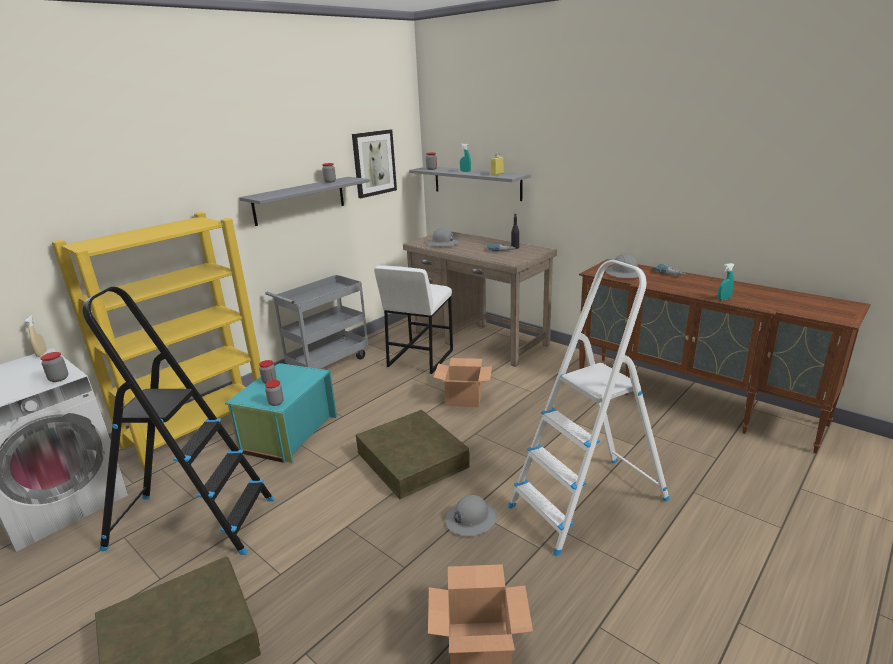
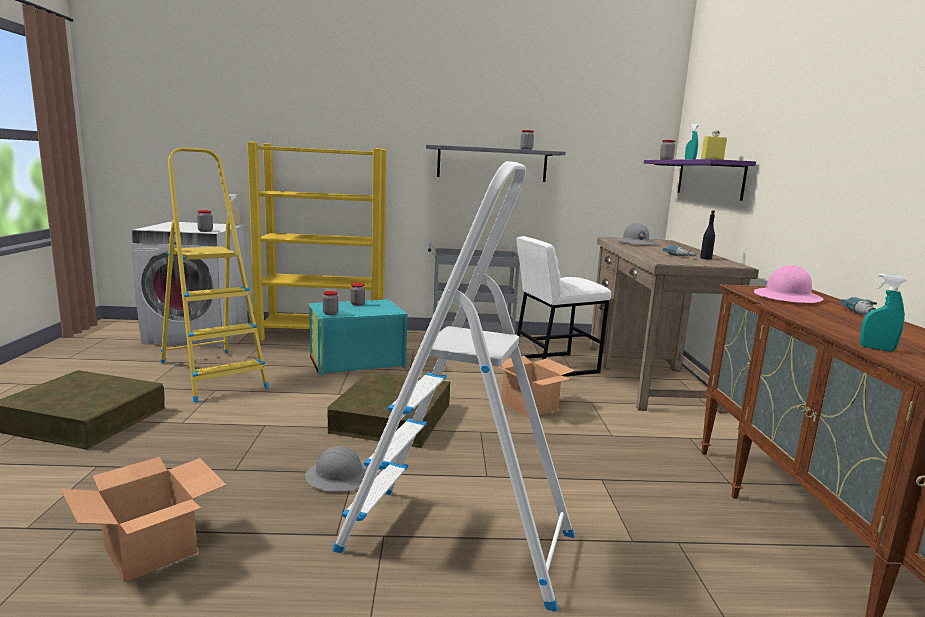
camera: 45 degrees right, 10 degrees down
black step ladder [83,287,275,555] -> yellow step ladder [160,147,269,403]
picture [352,129,397,198] -> none
grey shelf [409,167,531,201] -> purple shelf [644,159,756,201]
grey hard hat [605,254,644,278] -> pink hard hat [754,265,823,303]

